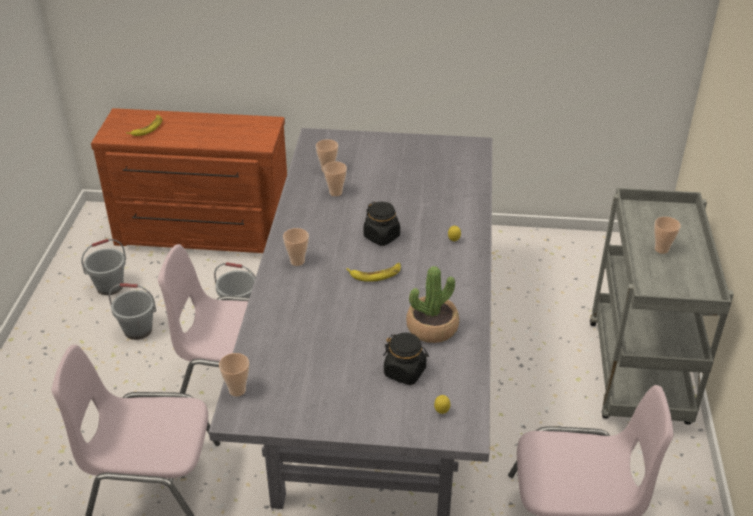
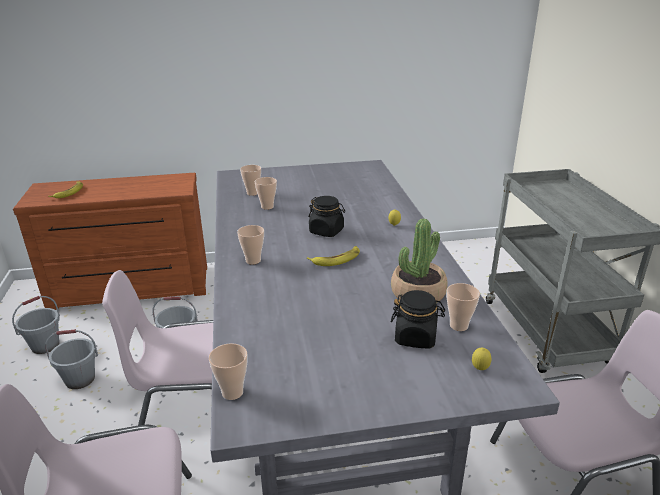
camera: 15 degrees left, 10 degrees down
cup [654,217,681,254] -> cup moved to [447,283,480,331]

